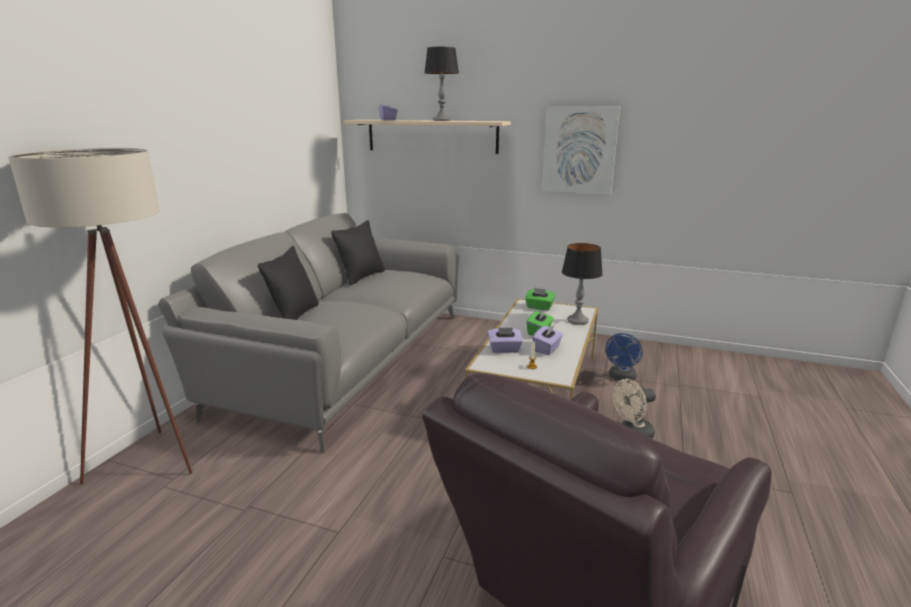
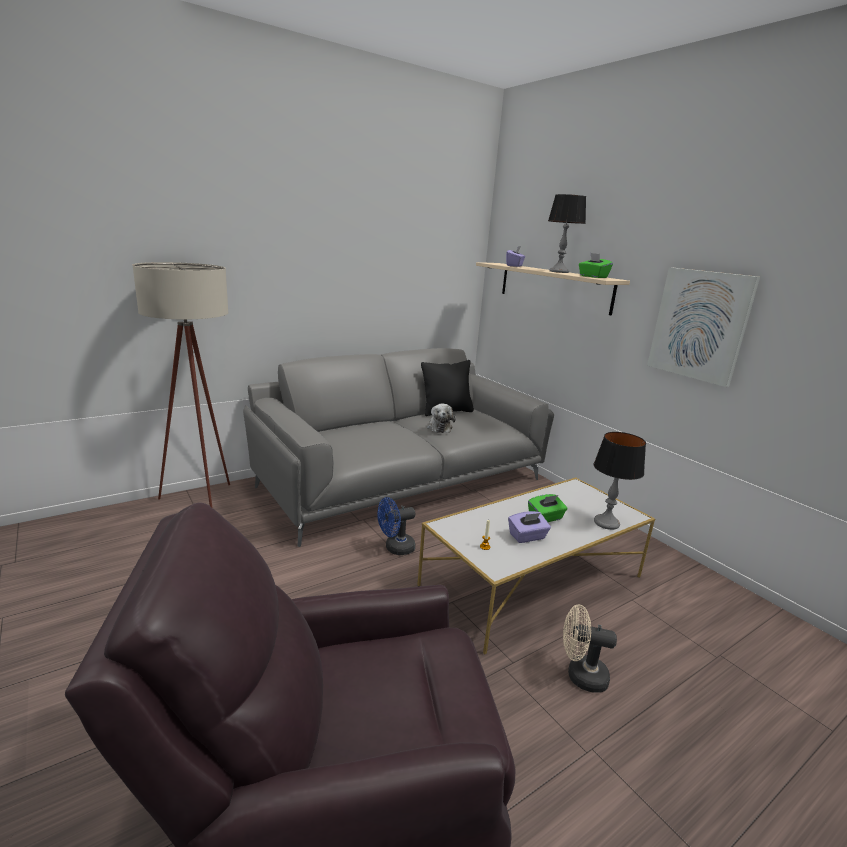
camera: 35 degrees right, 0 degrees up
black pillow [258,246,319,320] -> none
purple tissue box [488,327,523,353] -> none
green tissue box [525,288,555,311] -> green tissue box moved to [579,253,613,278]
blue fan [605,333,642,382] -> blue fan moved to [377,497,415,555]
none -> plush toy [427,403,456,433]

